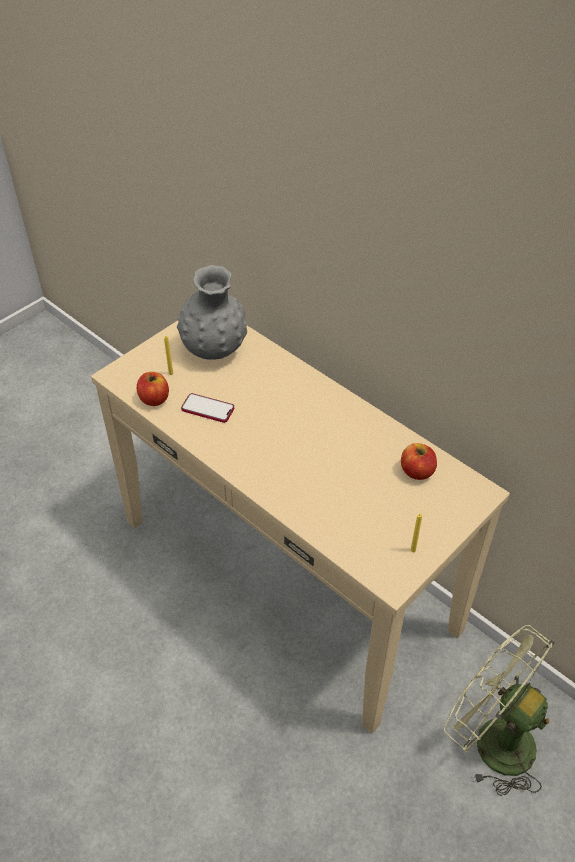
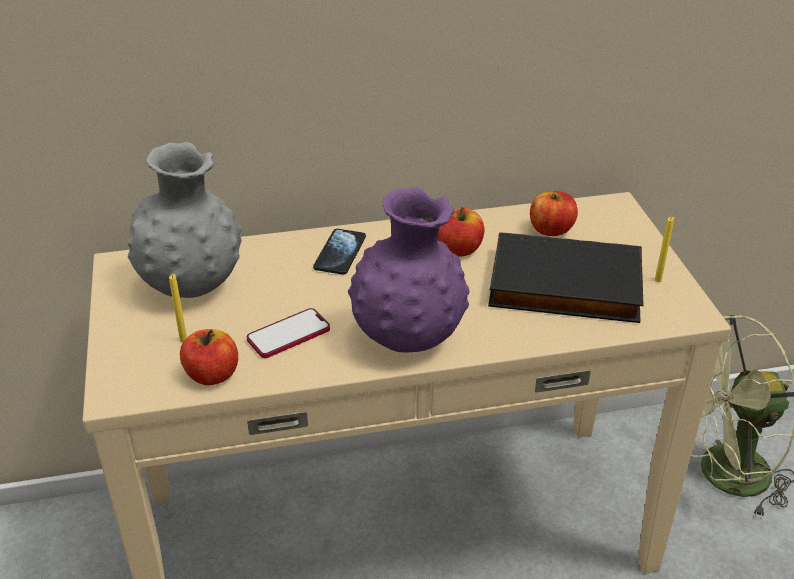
camera: 55 degrees left, 10 degrees down
none -> phone [313,229,366,275]
none -> purple vase [348,187,470,352]
none -> apple [437,207,484,256]
none -> black book [488,232,644,323]

